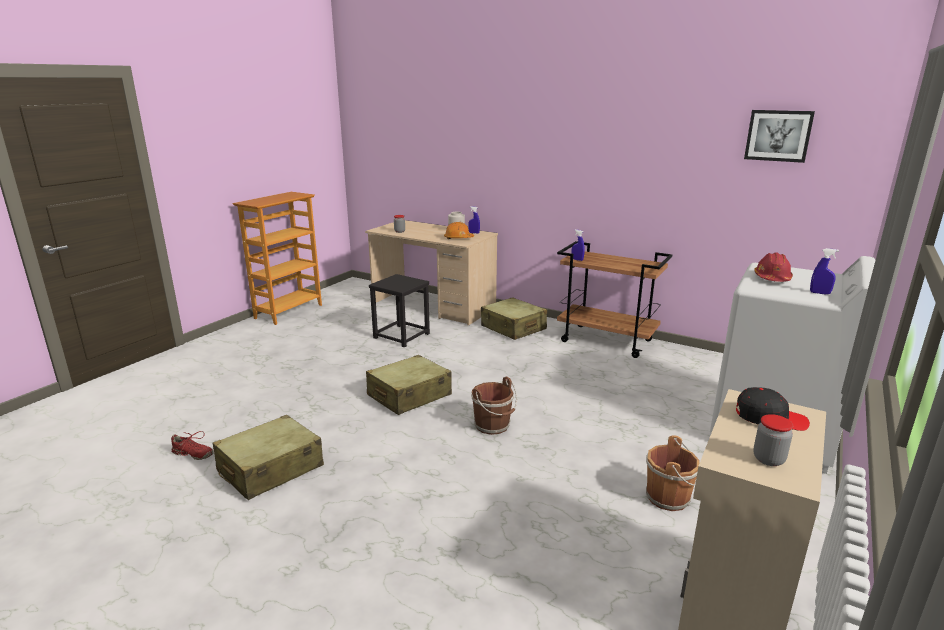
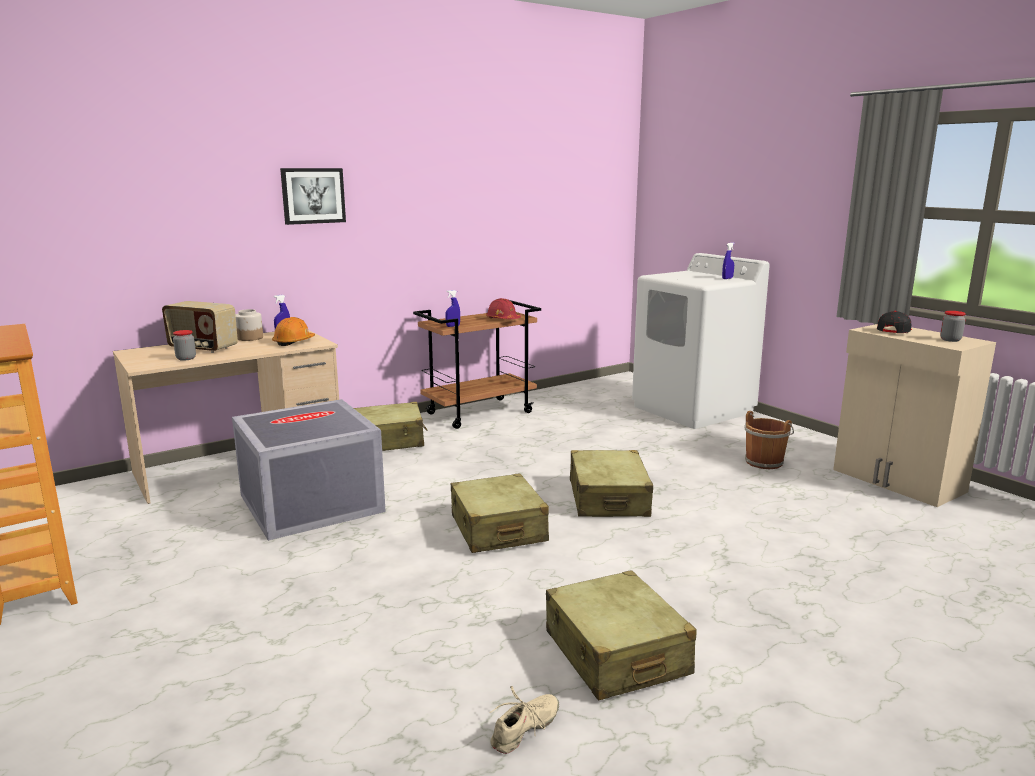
camera: 65 degrees left, 5 degrees down
red shoe [171,431,214,460] -> beige shoe [489,686,559,754]
black stool [369,274,430,348] -> grey storage box [232,399,386,541]
brown bucket [471,377,517,435] -> beige suitcase [570,450,653,517]
picture [744,110,815,163] -> picture moved to [280,168,346,225]
red hard hat [754,252,793,282] -> red hard hat moved to [486,298,521,319]
none -> radio [162,301,238,353]

